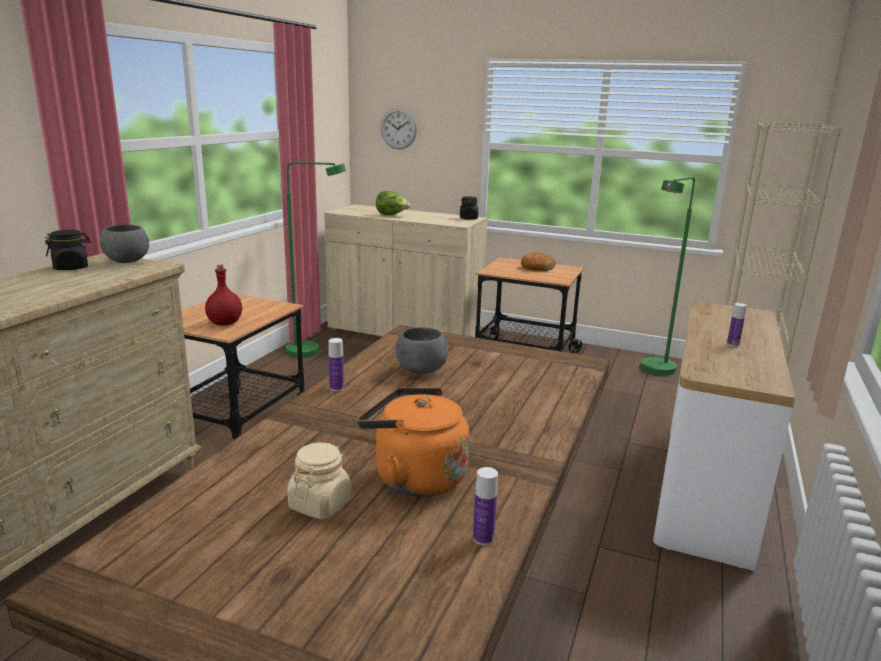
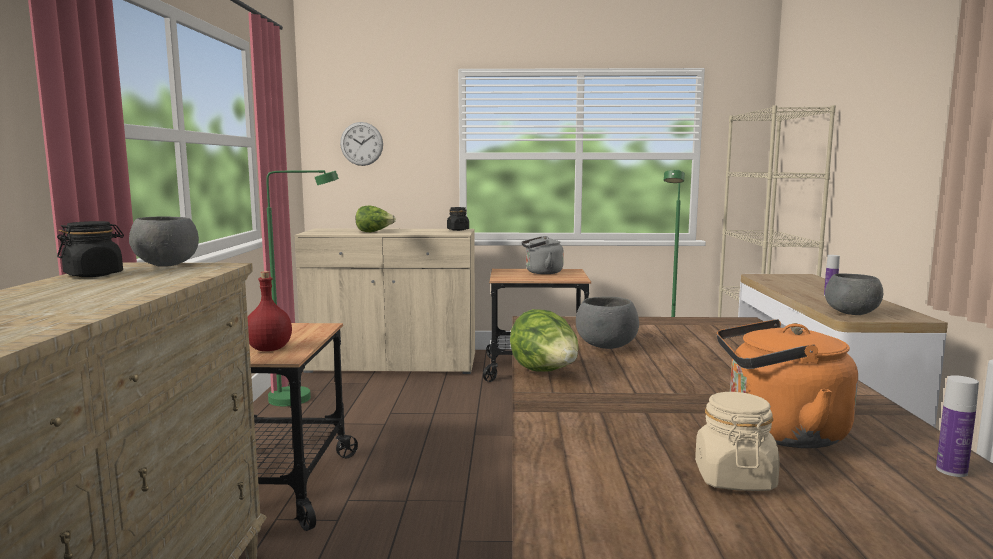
camera: 20 degrees left, 10 degrees down
bottle [329,338,344,391] -> lettuce [510,309,579,371]
bread [521,253,556,271] -> grey kettle [521,236,564,274]
none -> grey bowl [825,274,883,315]

